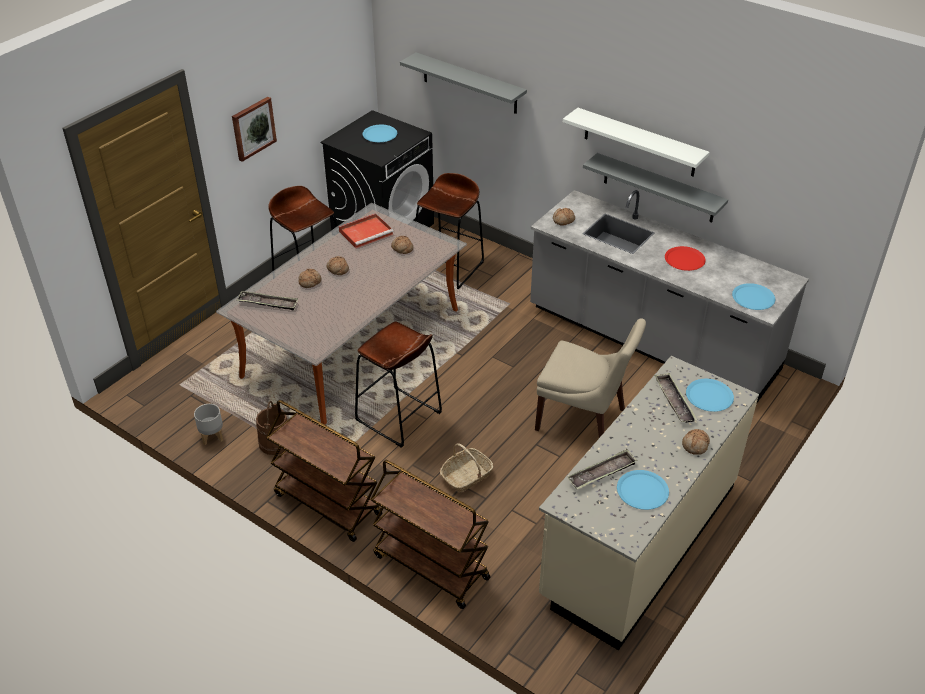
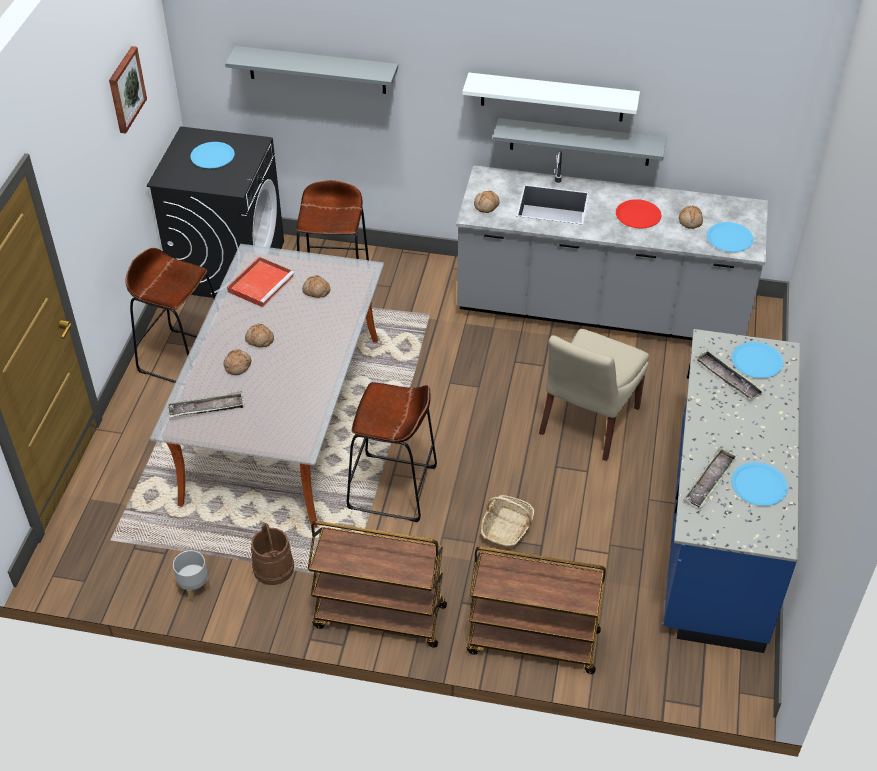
camera: 25 degrees left, 5 degrees up
picture [232,97,277,162] -> picture moved to [109,46,147,134]
beige chair [535,318,646,438] -> beige chair turned 120 degrees clockwise [539,329,649,461]
beige counter [539,356,759,650] -> blue counter [663,329,800,653]
bread [682,429,710,455] -> bread moved to [679,205,703,229]

